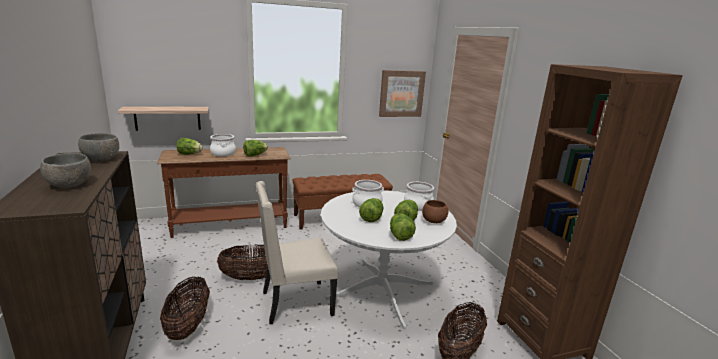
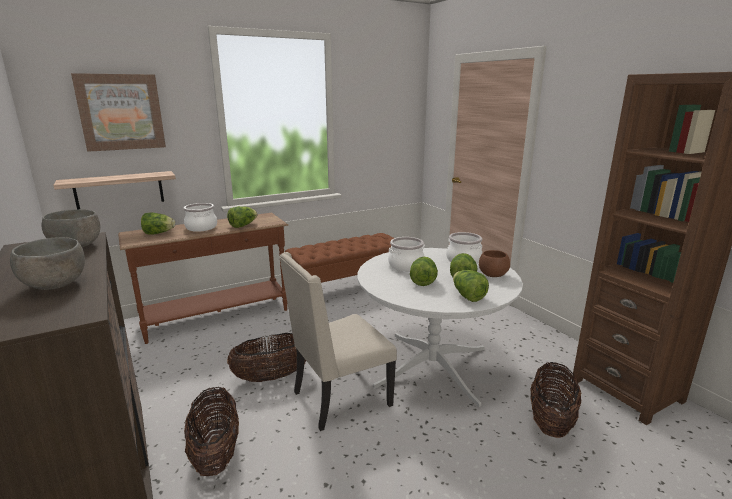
camera: 10 degrees left, 0 degrees up
picture [379,70,426,117] -> picture moved to [71,73,166,152]

